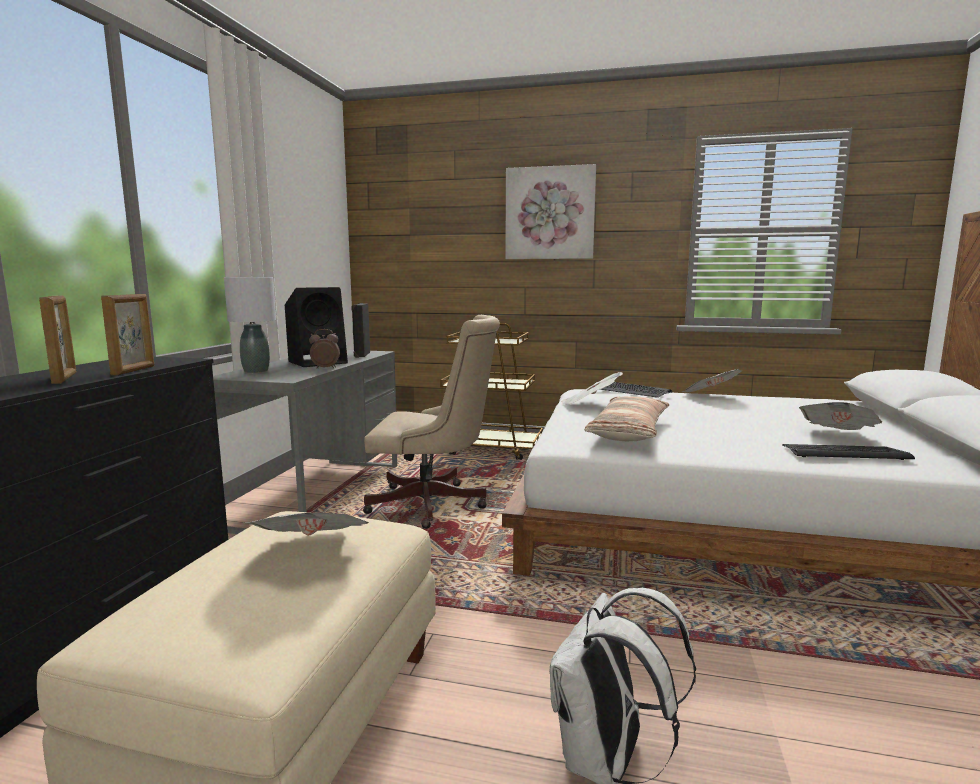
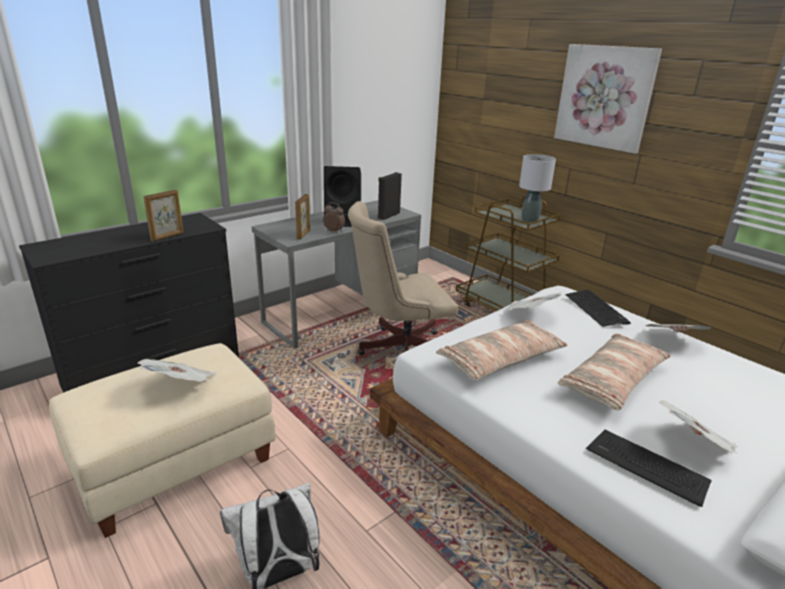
camera: 35 degrees right, 15 degrees up
picture frame [39,295,76,384] -> picture frame moved to [295,194,310,240]
grey table lamp [224,277,276,373] -> grey table lamp moved to [519,154,556,223]
beige office chair [363,315,500,529] -> beige office chair turned 120 degrees clockwise [348,201,458,355]
none -> pillow [558,334,671,410]

